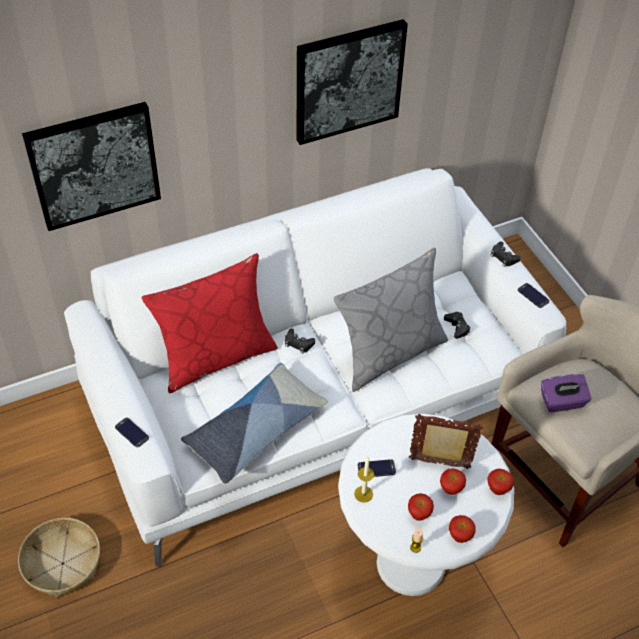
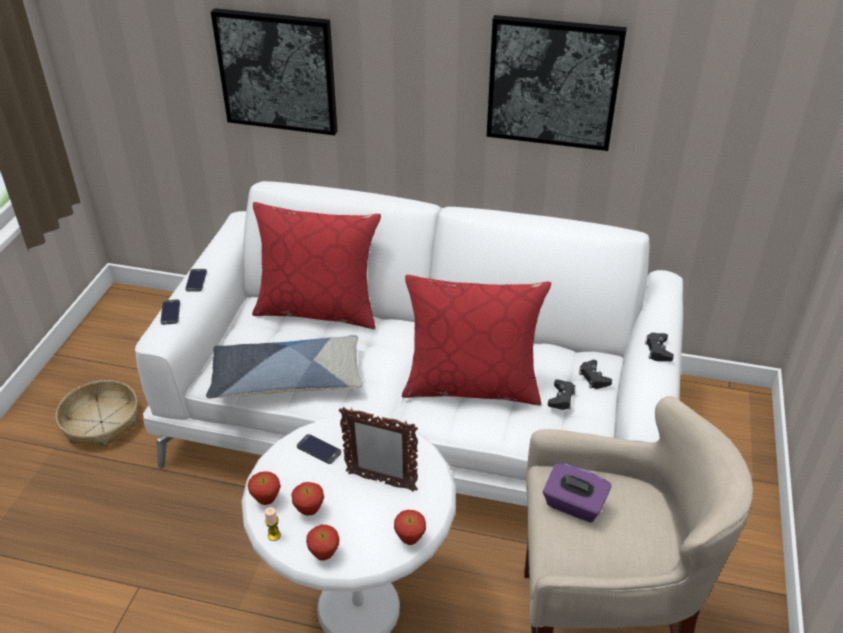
camera: 40 degrees right, 10 degrees down
black game controller [285,328,315,354] -> black game controller moved to [579,360,612,389]
grey pillow [334,248,448,392] -> red pillow [402,275,551,406]
candle [354,457,374,503] -> none
picture frame [409,414,483,469] -> picture frame turned 150 degrees clockwise [339,407,418,492]
apple [440,469,466,495] -> apple moved to [248,471,281,505]
phone [518,283,549,308] -> phone moved to [185,269,207,292]

